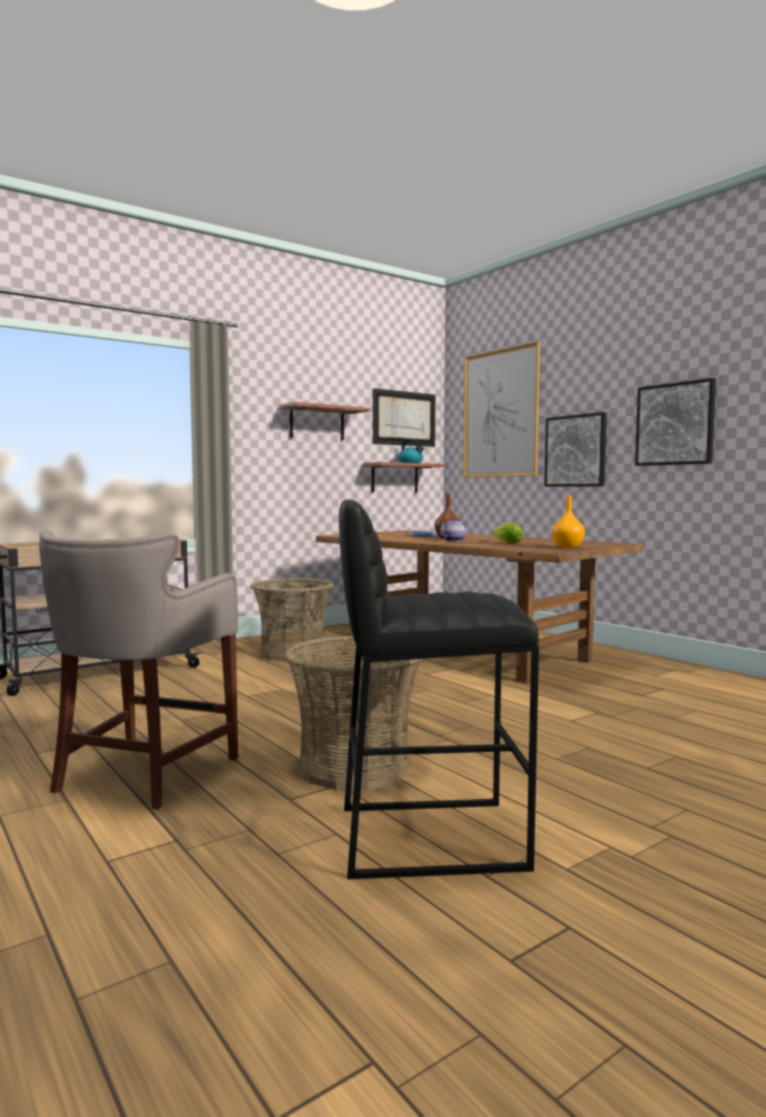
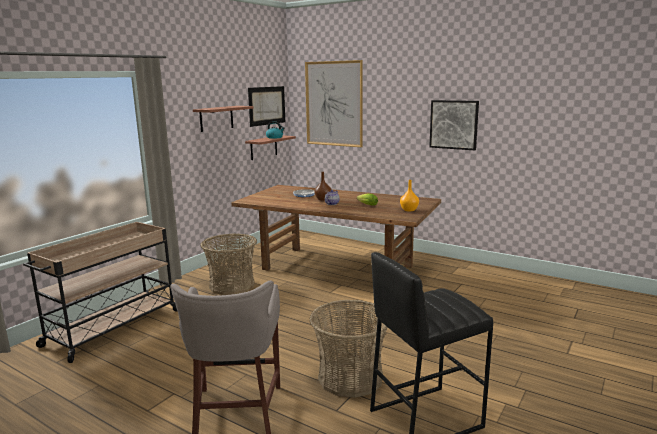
camera: 20 degrees left, 10 degrees up
picture [544,412,607,487] -> none

